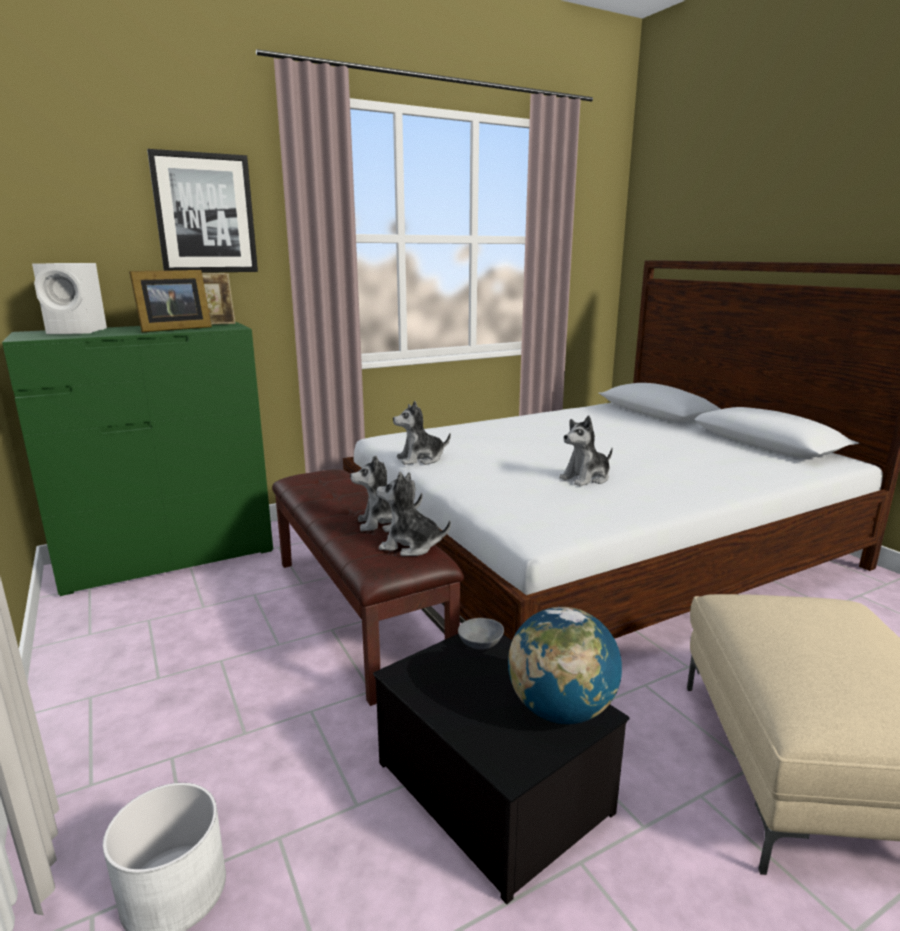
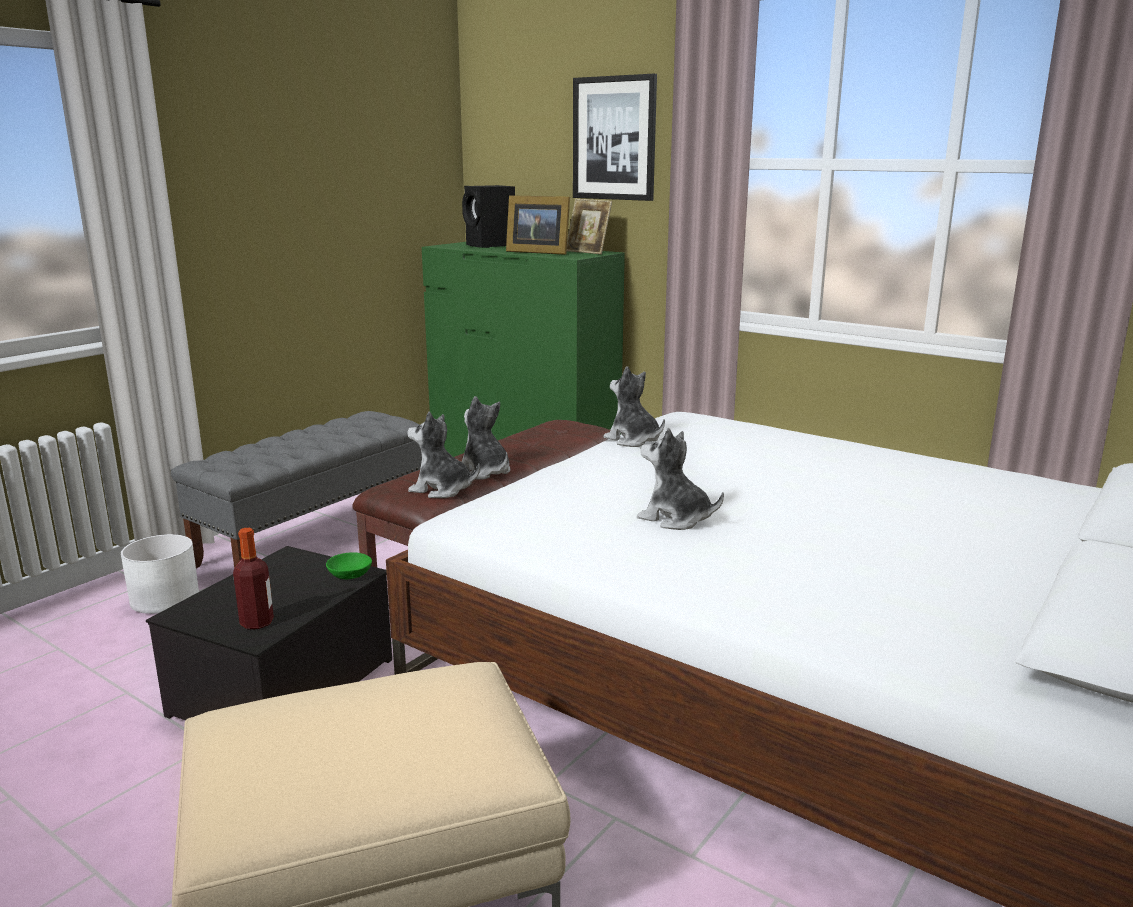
camera: 65 degrees right, 0 degrees up
white speaker [32,263,107,334] -> black speaker [462,185,515,248]
plush toy [376,471,451,556] -> plush toy turned 60 degrees counterclockwise [407,412,480,498]
grey bowl [458,618,504,650] -> green bowl [326,552,372,579]
globe [508,607,622,724] -> bottle [233,528,274,629]
none -> grey bench [171,411,422,568]

